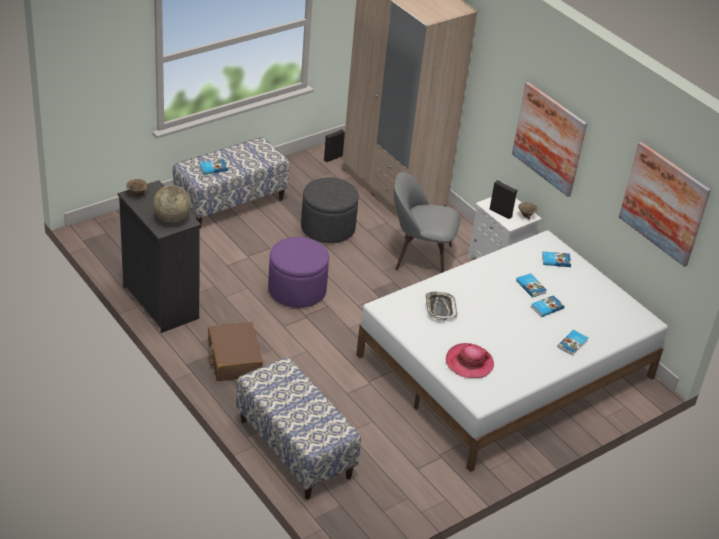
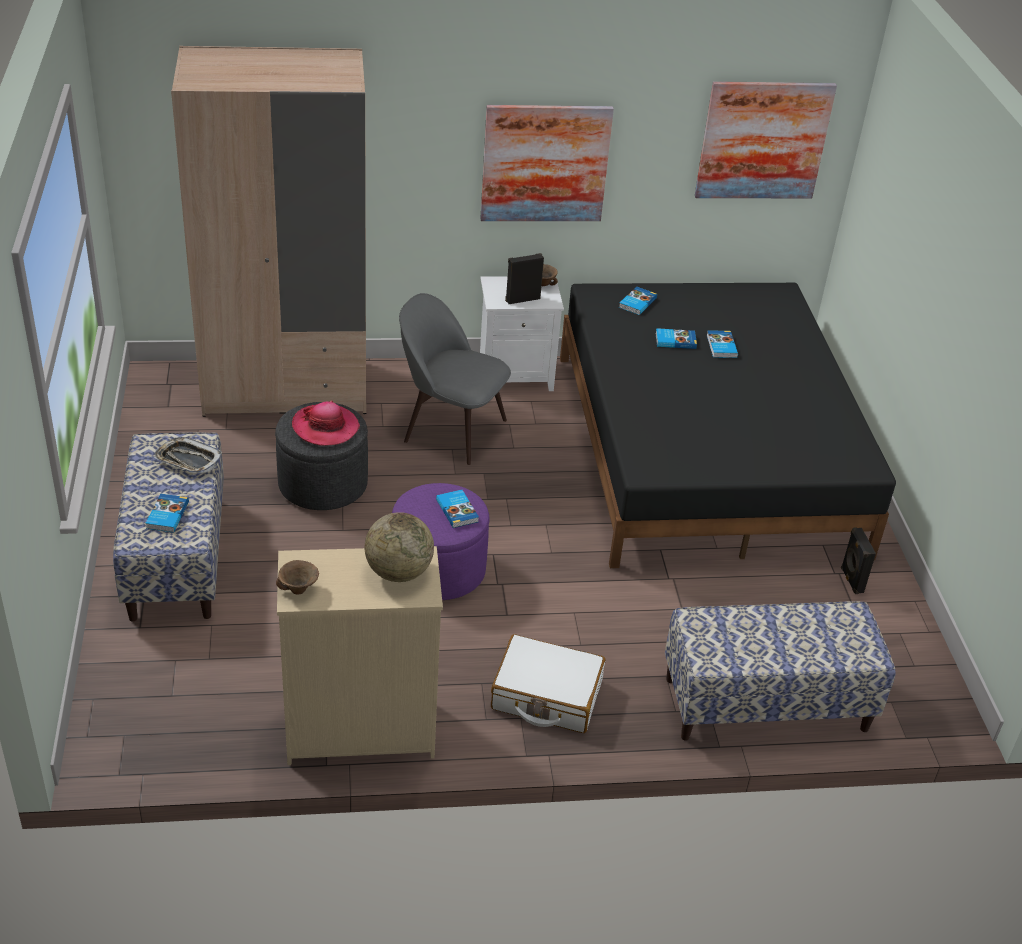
camera: 60 degrees left, 0 degrees up
black dresser [118,180,201,333] -> beige dresser [277,546,443,765]
brown suitcase [208,322,263,381] -> white suitcase [491,634,605,733]
black speaker [324,129,345,162] -> black speaker moved to [841,527,876,594]
white bed [356,230,668,472] -> black bed [560,283,896,568]
grey chair [394,172,461,273] -> grey chair turned 75 degrees clockwise [399,293,511,465]
tray [425,291,457,321] -> tray moved to [154,437,222,473]
hat [446,343,494,378] -> hat moved to [292,400,360,446]
book [557,330,588,356] -> book moved to [436,490,479,528]

